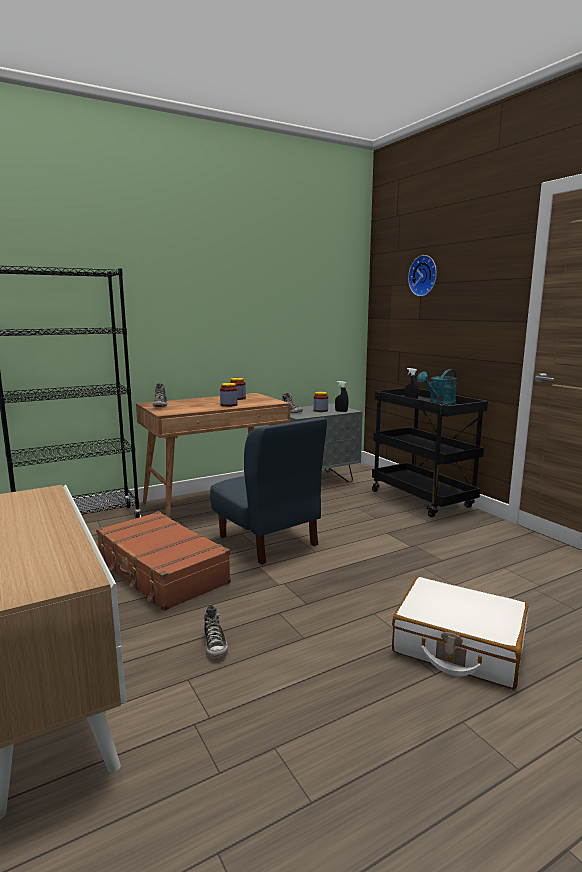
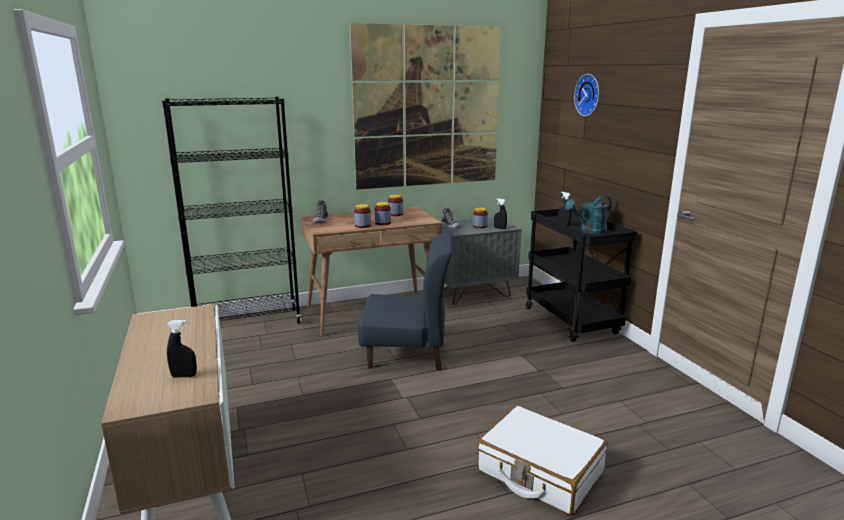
camera: 10 degrees right, 5 degrees up
brown suitcase [96,511,231,611] -> none
shoe [204,604,228,658] -> none
blue chair [210,417,327,565] -> blue chair turned 60 degrees counterclockwise [358,232,452,371]
none -> black spray bottle [167,320,197,378]
none -> picture [350,23,501,190]
none -> jar [354,204,371,228]

